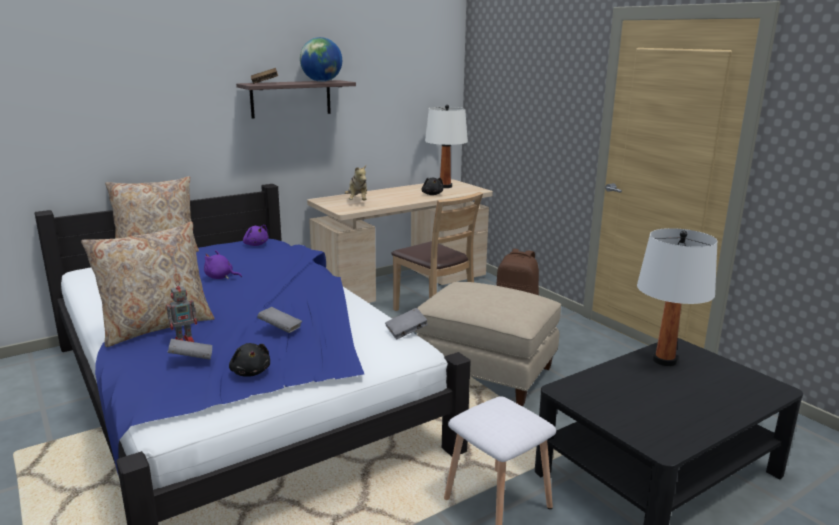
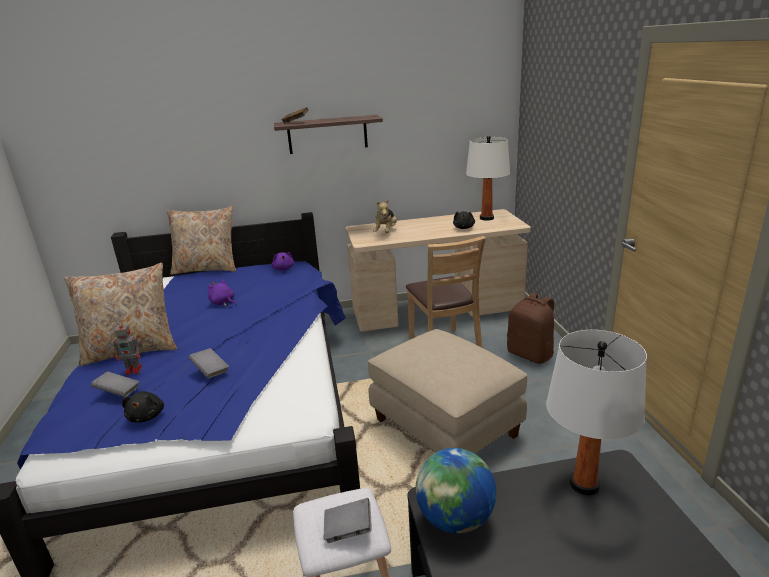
camera: 25 degrees right, 5 degrees up
globe [300,37,342,82] -> globe moved to [416,448,496,534]
grey book [385,308,428,339] -> grey book moved to [324,498,372,543]

